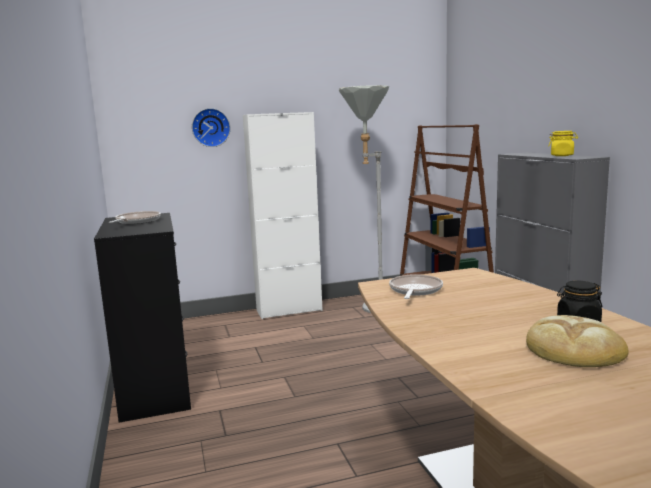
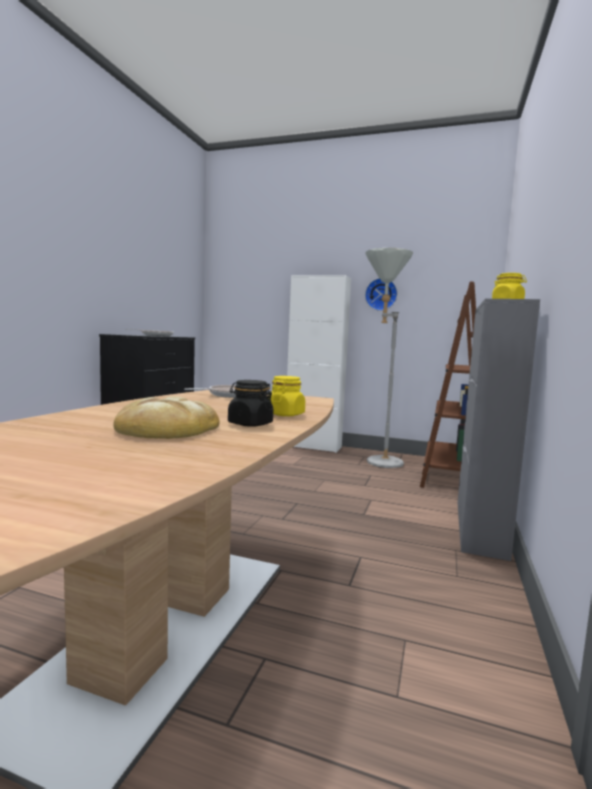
camera: 35 degrees right, 5 degrees down
wall clock [192,108,230,147] -> wall clock moved to [365,278,397,311]
none -> yellow jar [268,376,305,416]

